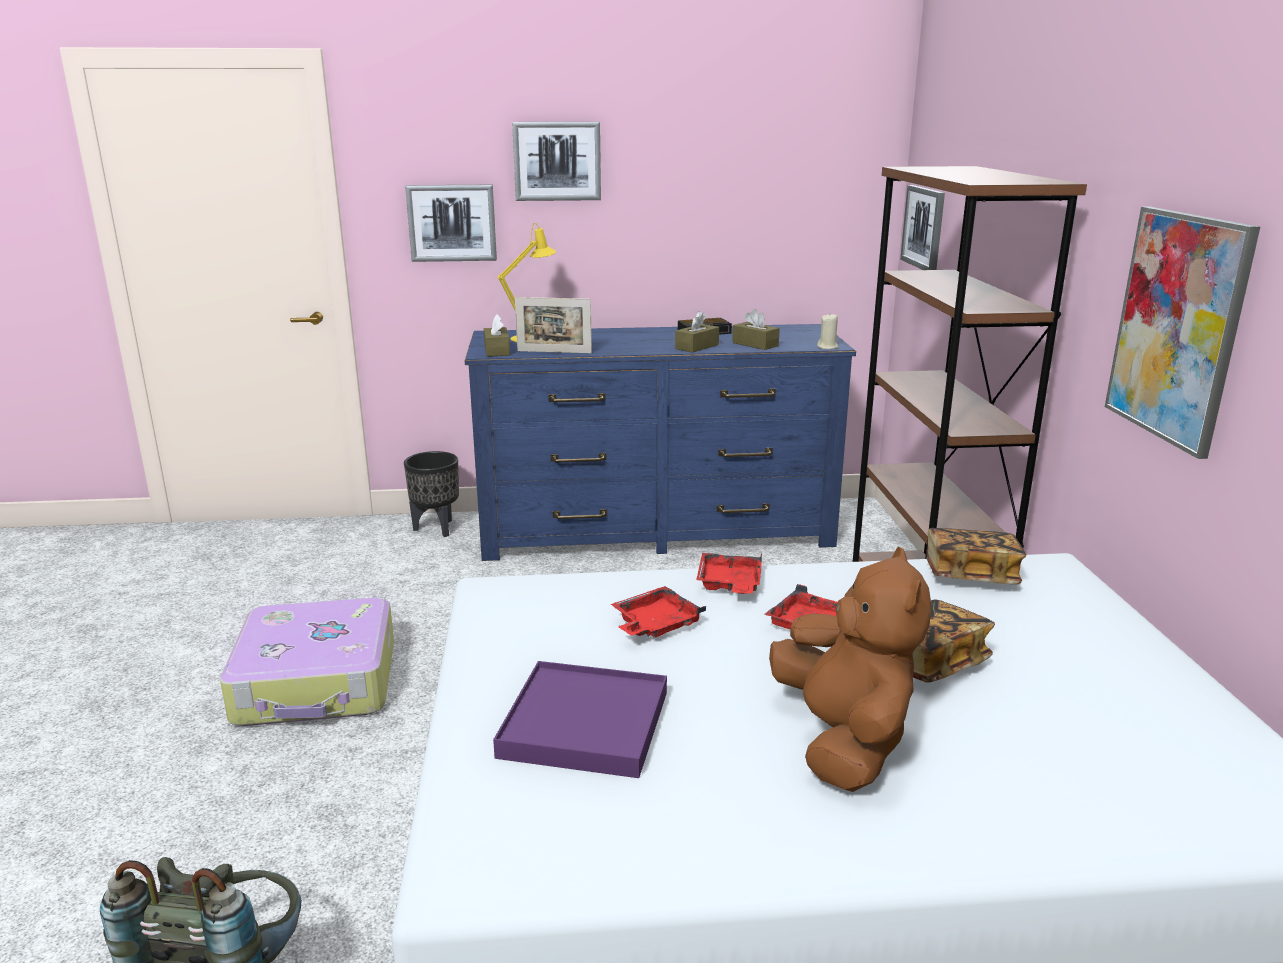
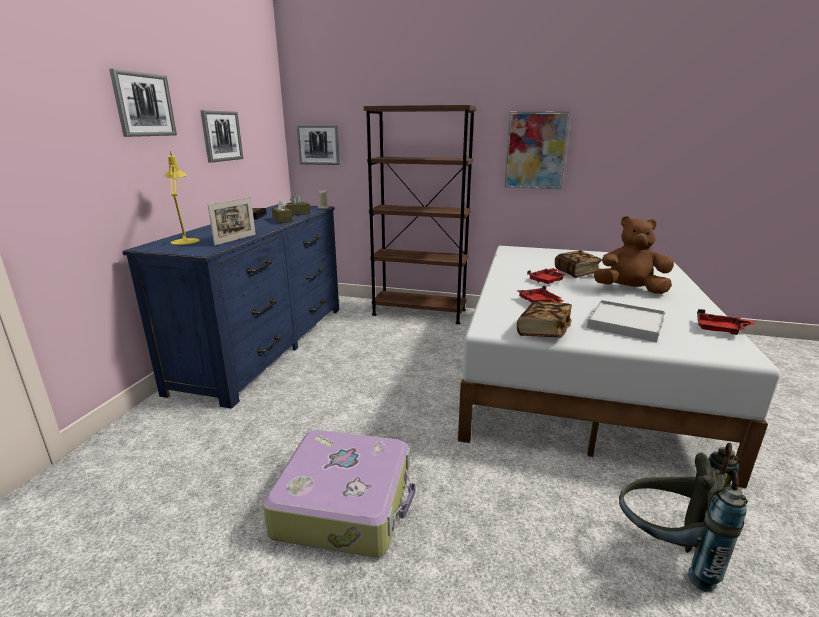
camera: 70 degrees left, 0 degrees up
black planter [404,451,459,537] -> none
picture [405,185,497,262] -> picture moved to [200,110,243,163]
brown tissue box [484,315,510,357] -> none
purple tray [493,661,667,778] -> white tray [587,300,665,342]
red tray [696,553,762,594] -> red tray moved to [697,309,754,335]
book [926,528,1026,585] -> book moved to [517,301,572,338]

